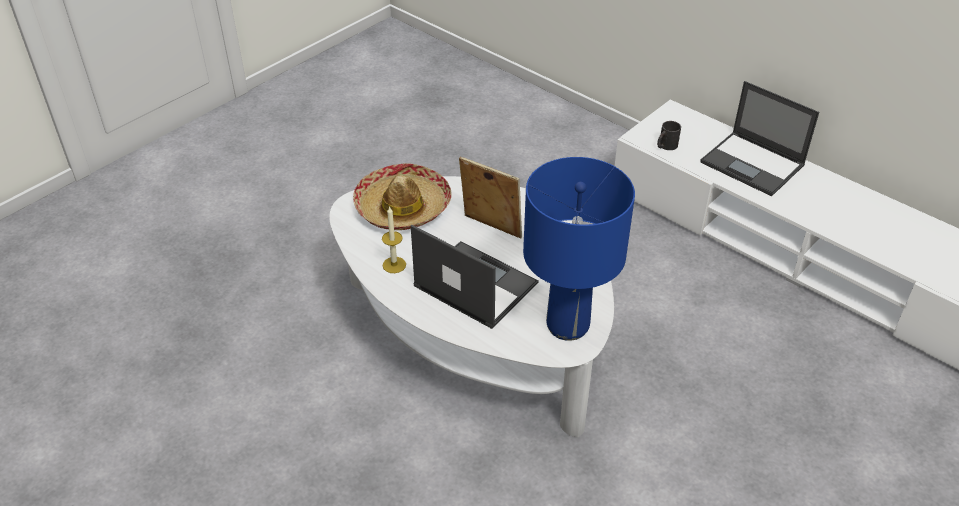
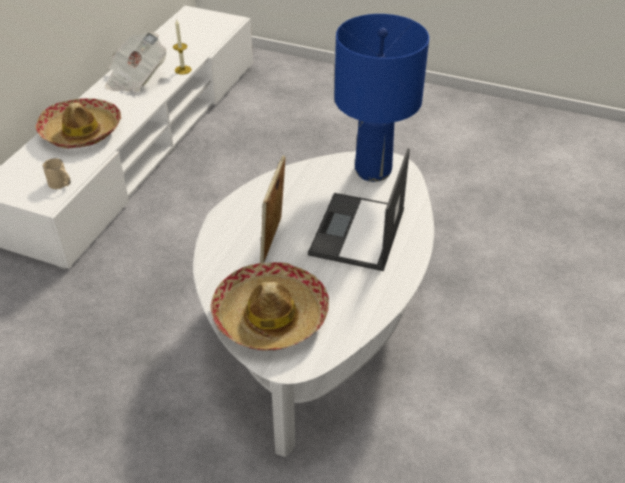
camera: 110 degrees left, 0 degrees up
candle [382,206,406,273] -> candle moved to [173,19,192,75]
black mug [657,121,681,150] -> beige mug [43,158,71,189]
laptop [700,81,819,196] -> hat [35,98,121,148]
none -> newspaper [105,32,166,92]

